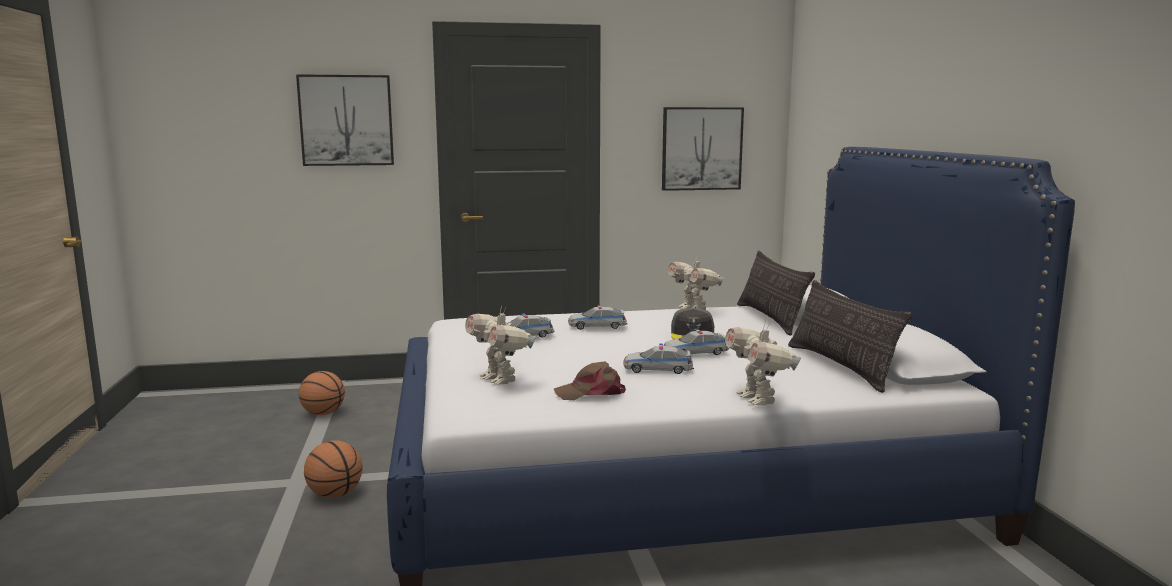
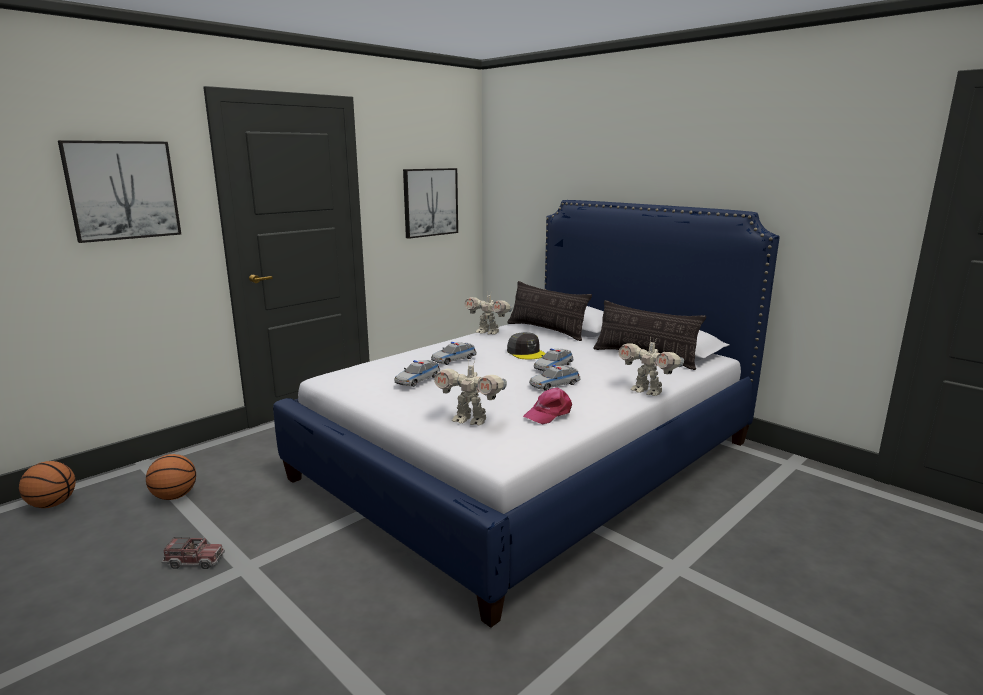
camera: 35 degrees left, 5 degrees up
basketball [304,441,363,498] -> basketball moved to [19,461,76,508]
brown cap [554,361,626,400] -> pink cap [523,388,572,424]
none -> toy truck [162,537,225,569]

